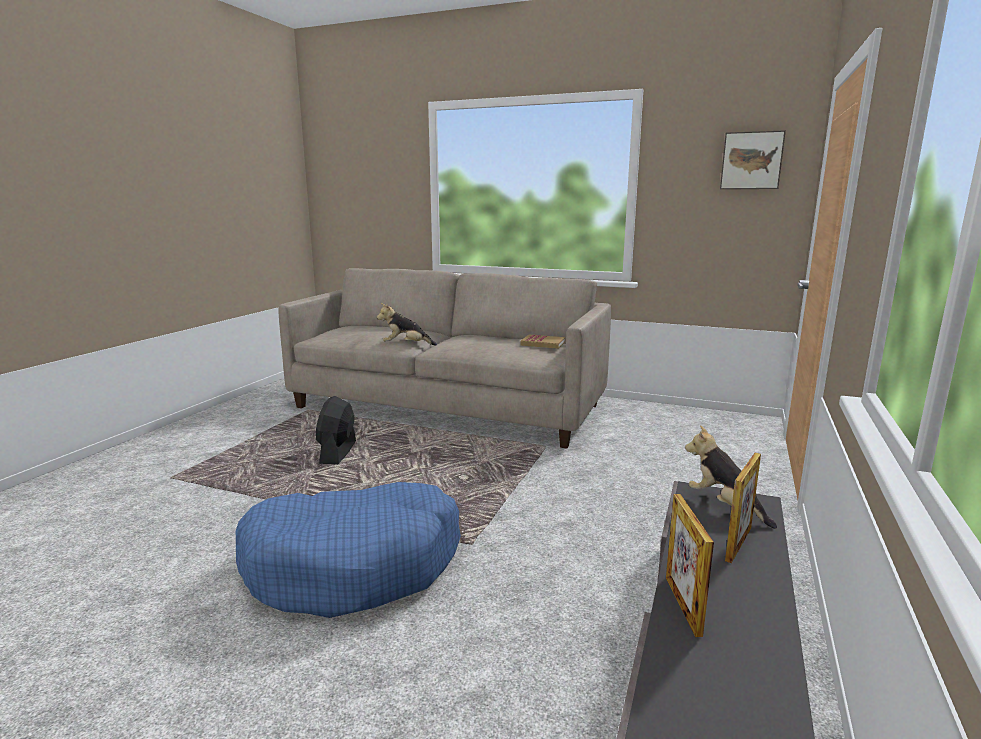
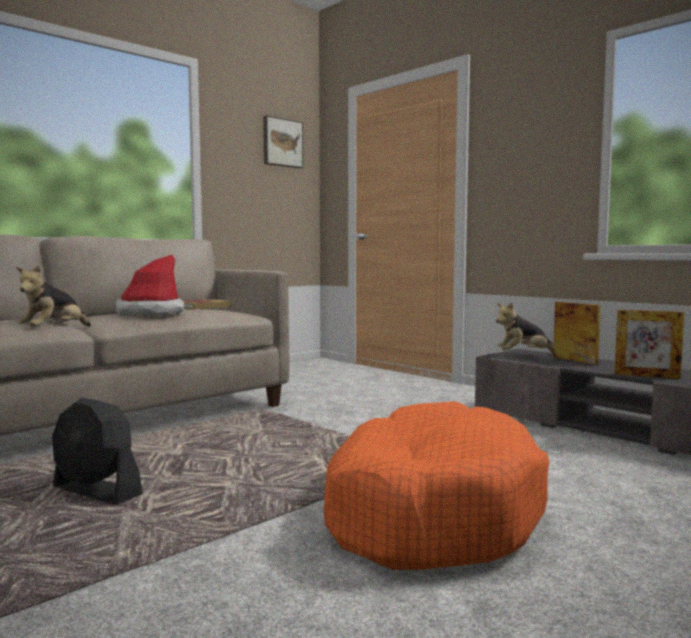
camera: 65 degrees left, 10 degrees down
blue dog bed [236,482,461,618] -> orange dog bed [324,402,549,570]
none -> hat [116,255,184,315]

